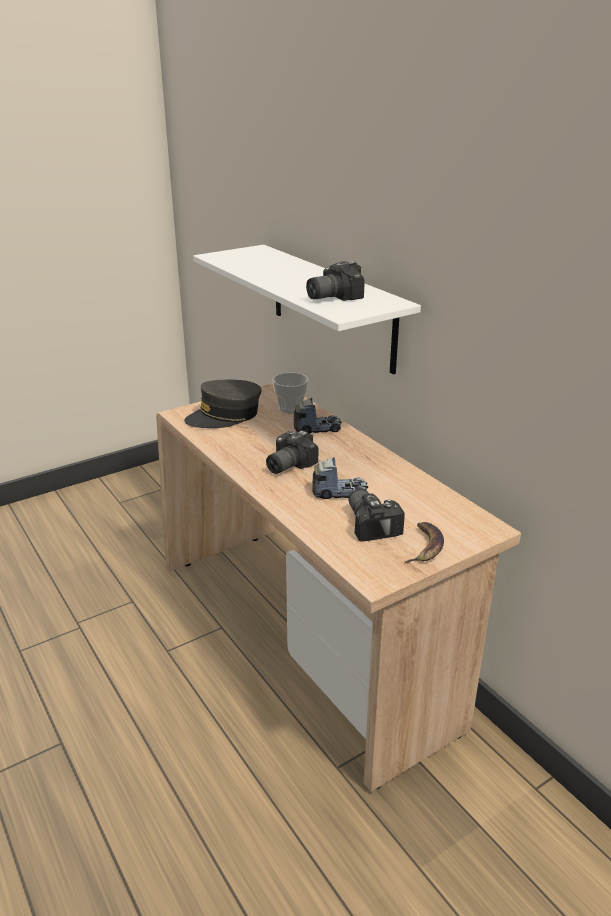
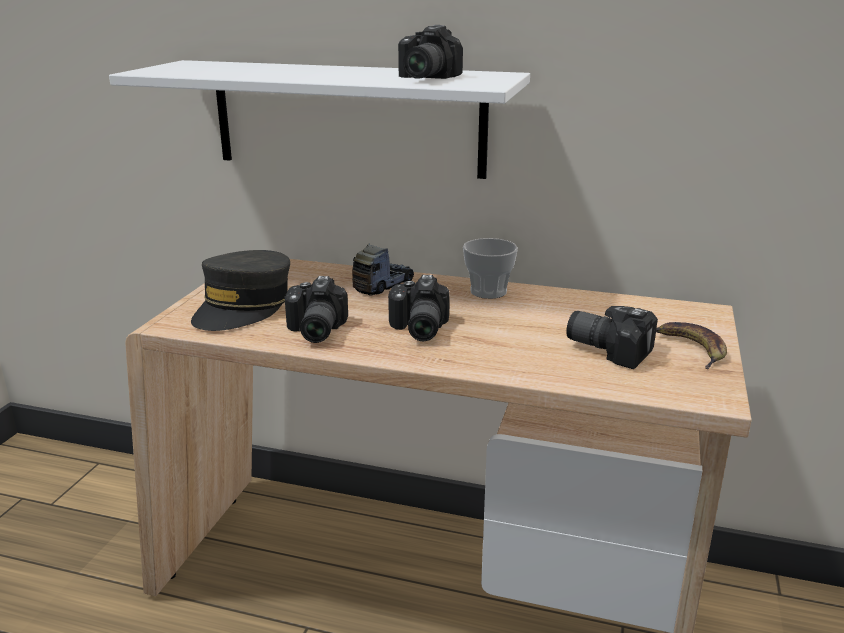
camera: 40 degrees left, 5 degrees down
cup [273,372,309,414] -> cup moved to [463,238,518,299]
toy truck [312,457,368,499] -> none
none -> camera [284,276,348,343]

